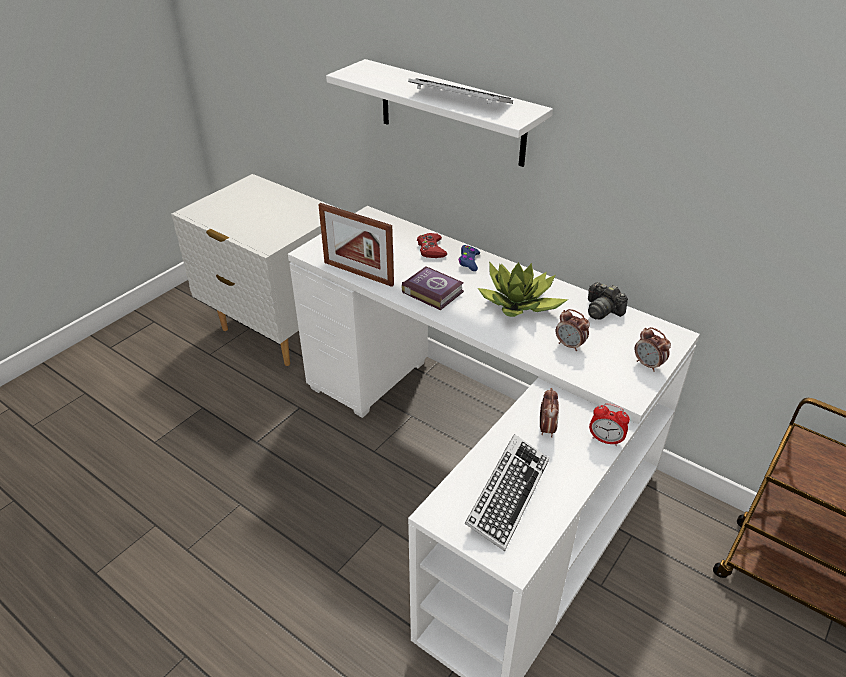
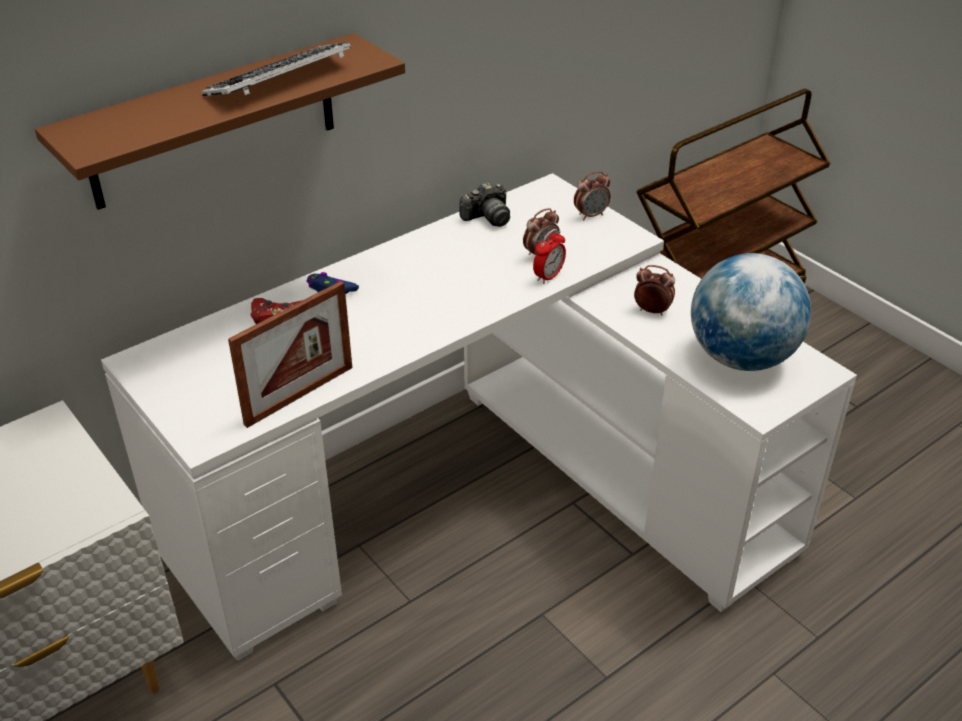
camera: 75 degrees left, 0 degrees up
white shelf [326,59,553,167] -> brown shelf [35,33,405,210]
book [402,266,464,310] -> none
keyboard [464,434,549,551] -> globe [691,253,811,371]
potted plant [478,261,568,317] -> none
alarm clock [589,403,630,446] -> alarm clock moved to [533,229,566,284]

